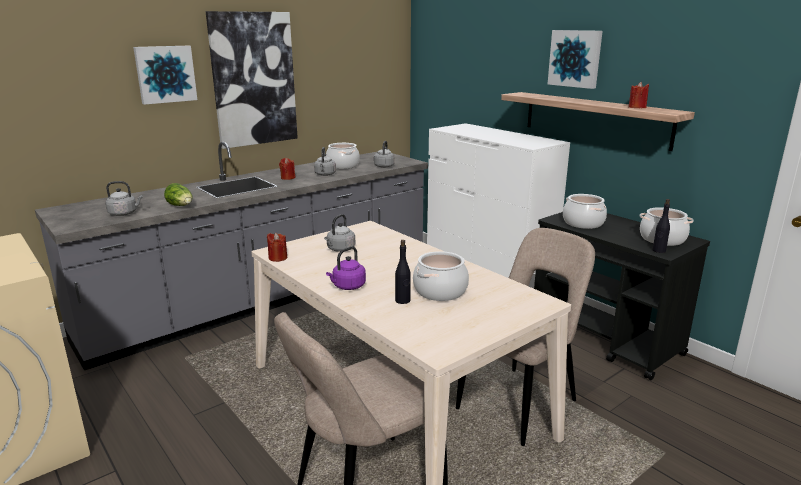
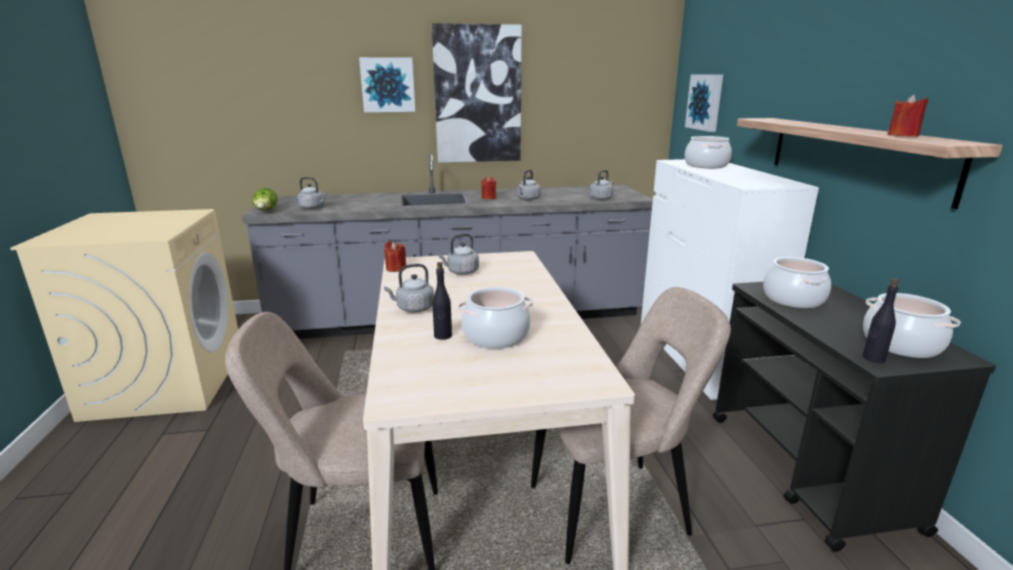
camera: 30 degrees right, 0 degrees up
lettuce [164,183,193,206] -> lettuce moved to [252,188,278,210]
cooking pot [326,143,360,169] -> cooking pot moved to [685,136,732,168]
purple kettle [326,246,366,290] -> grey kettle [384,264,434,312]
picture [548,30,603,89] -> picture moved to [685,74,723,132]

